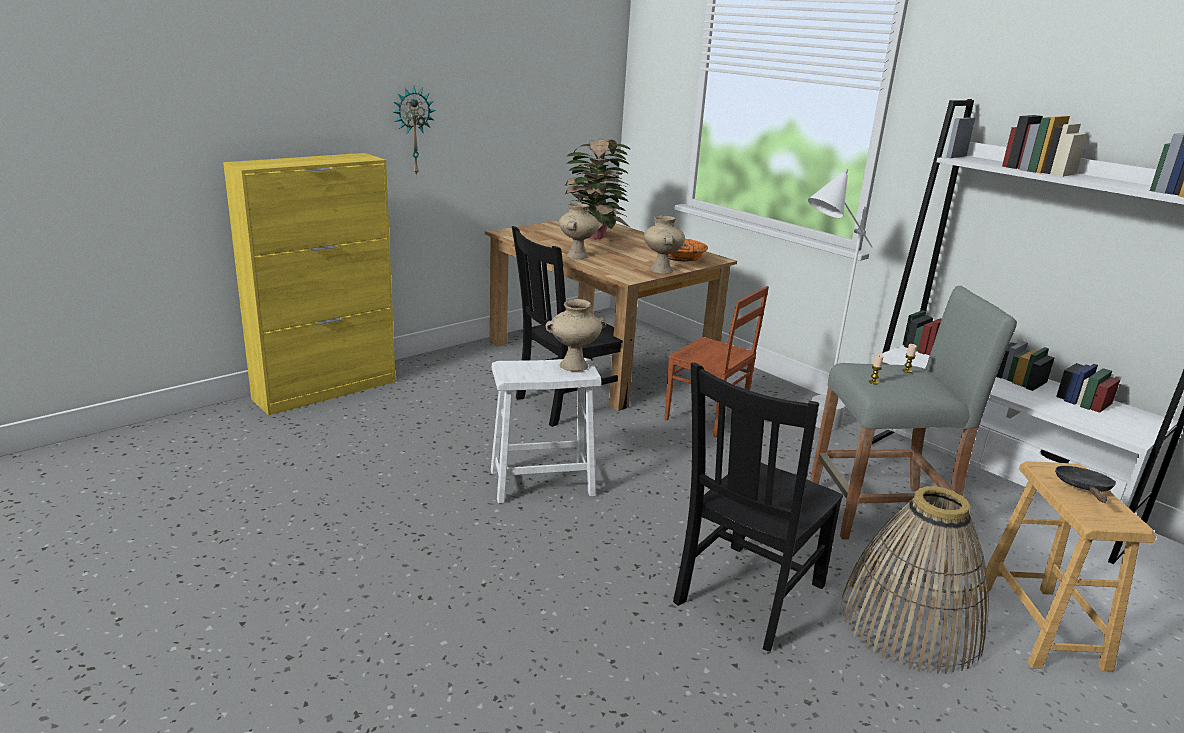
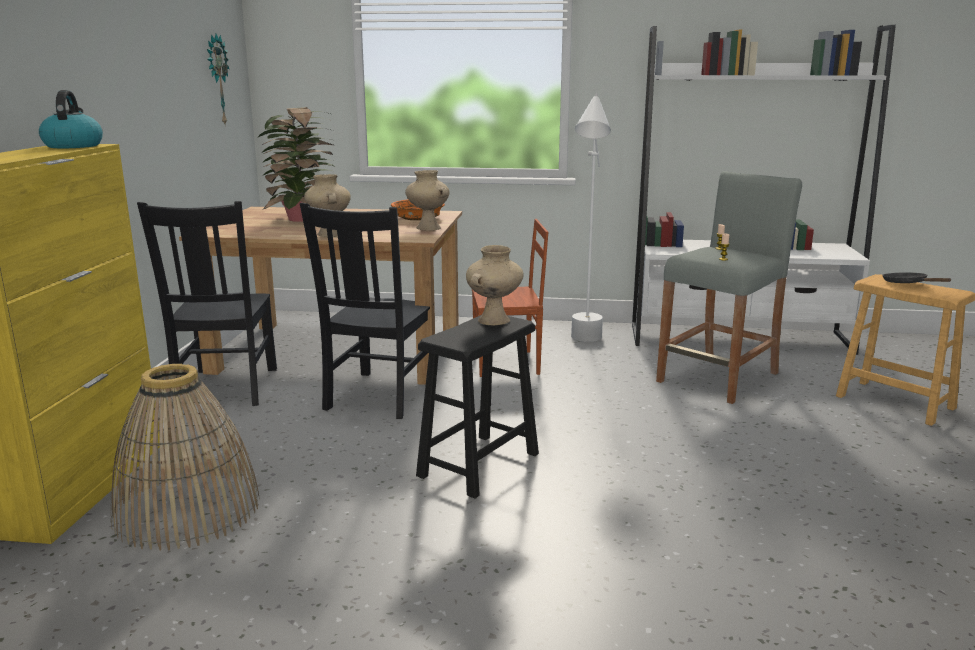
camera: 40 degrees left, 5 degrees down
wall clock [393,86,436,176] -> wall clock moved to [207,34,229,124]
white stool [491,358,602,503] -> black stool [416,315,539,498]
black chair [673,362,843,652] -> black chair moved to [137,201,277,406]
basket [840,486,989,674] -> basket moved to [110,364,260,551]
none -> kettle [39,90,103,148]

